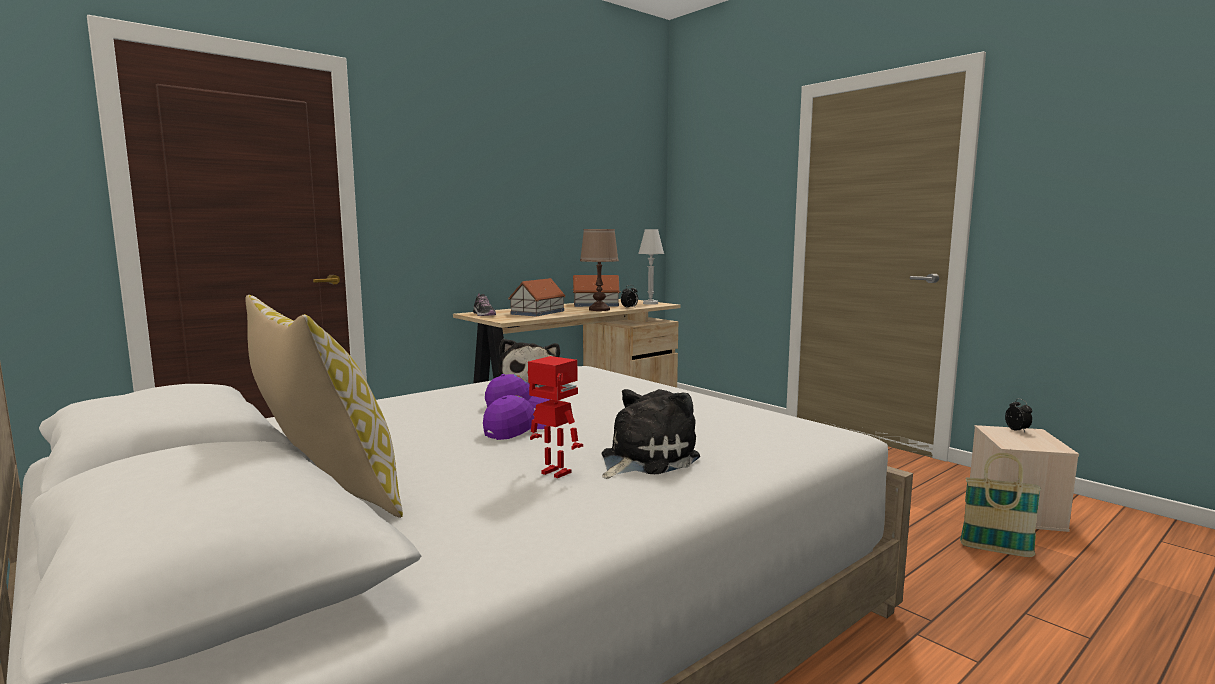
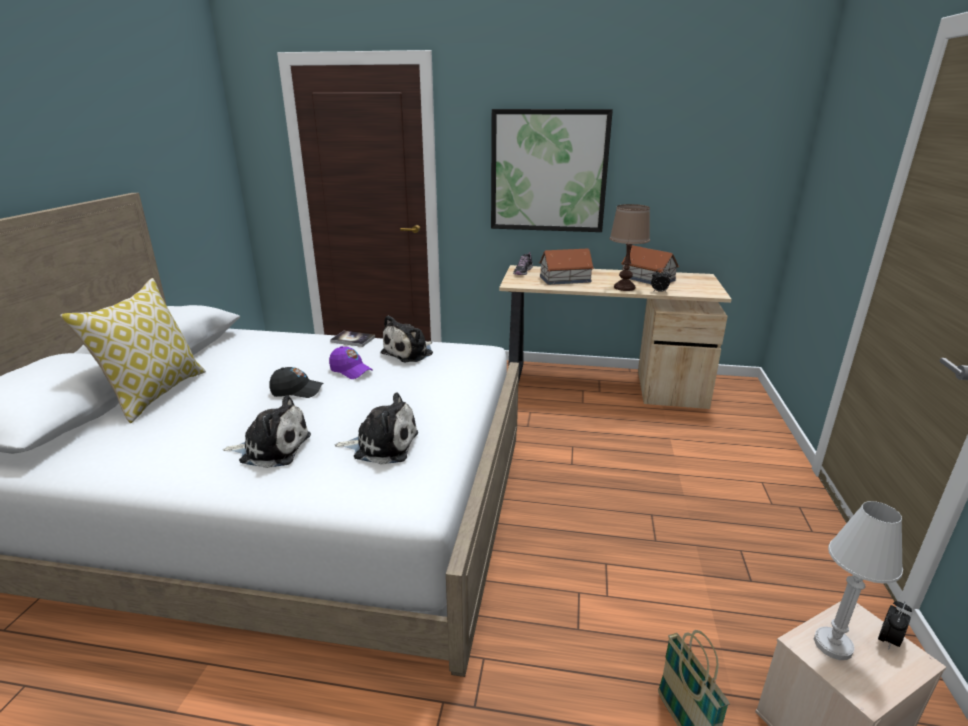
camera: 50 degrees right, 15 degrees up
purple cap [483,395,546,440] -> black cap [269,367,324,398]
toy robot [528,356,583,478] -> none
white table lamp [638,229,664,305] -> white table lamp moved to [814,501,903,660]
none -> book [330,331,375,347]
none -> plush toy [334,393,418,465]
none -> picture [491,109,613,232]

